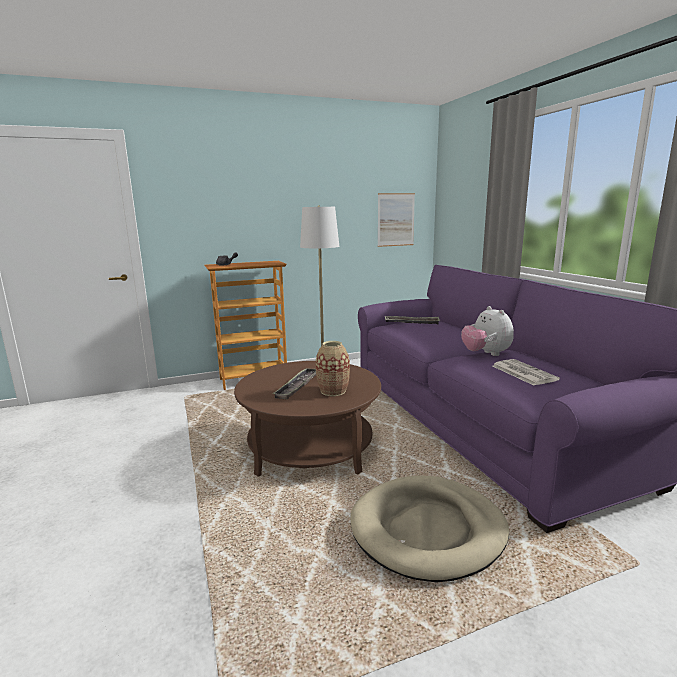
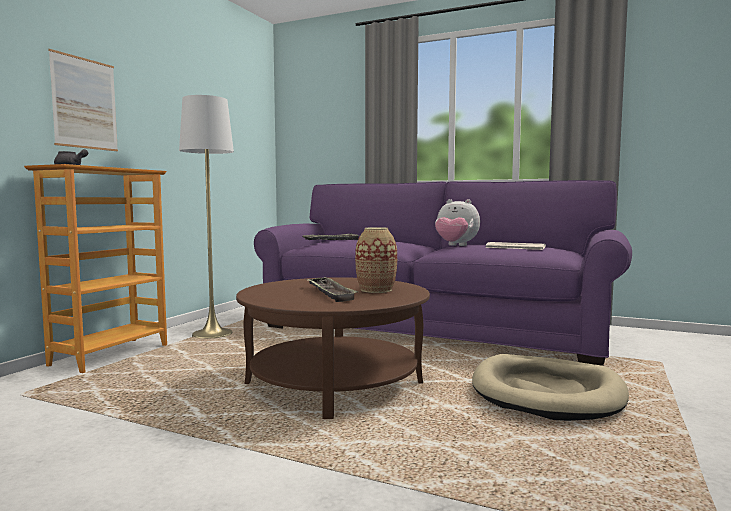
camera: 45 degrees left, 10 degrees down
picture [378,193,415,247] -> picture moved to [48,49,118,151]

